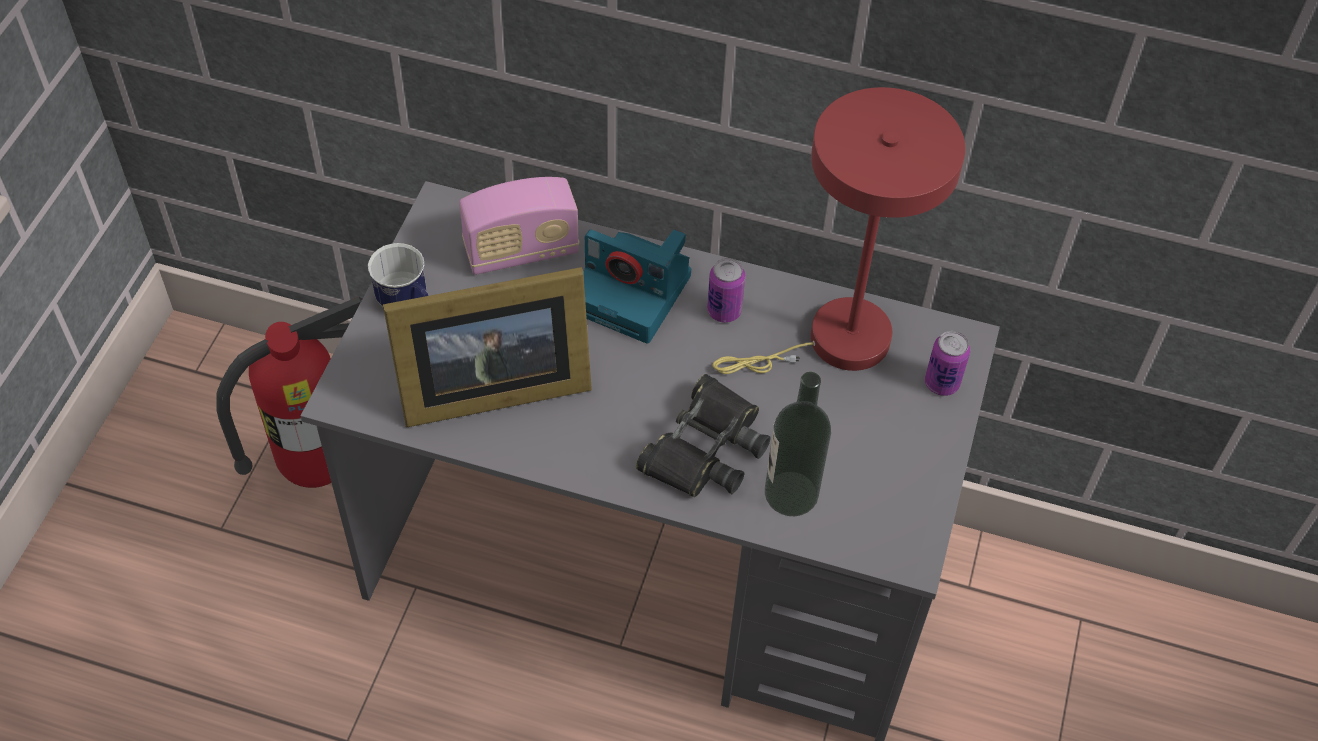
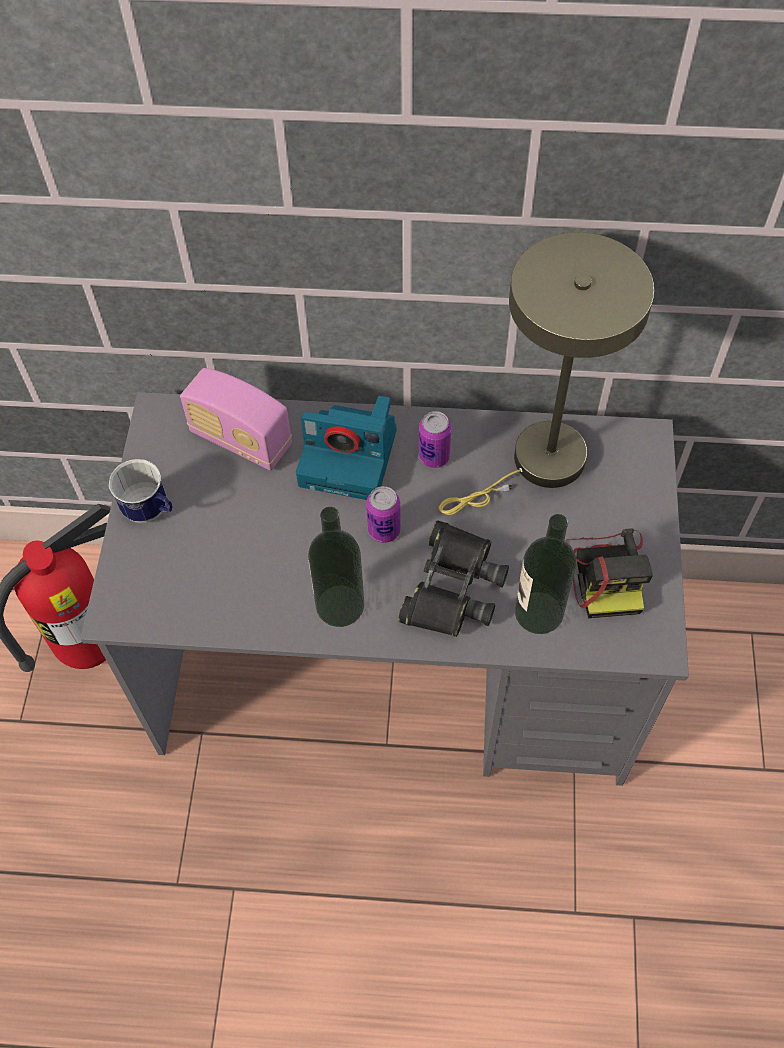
camera: 10 degrees left, 5 degrees up
picture frame [383,267,592,427] -> none
radio [459,177,579,275] -> radio turned 60 degrees clockwise [180,368,292,471]
red table lamp [713,87,965,374] -> beige table lamp [438,232,654,515]
can [925,331,970,396] -> can moved to [366,486,401,543]
none -> bottle [308,507,364,627]
none -> camera [565,529,653,618]

